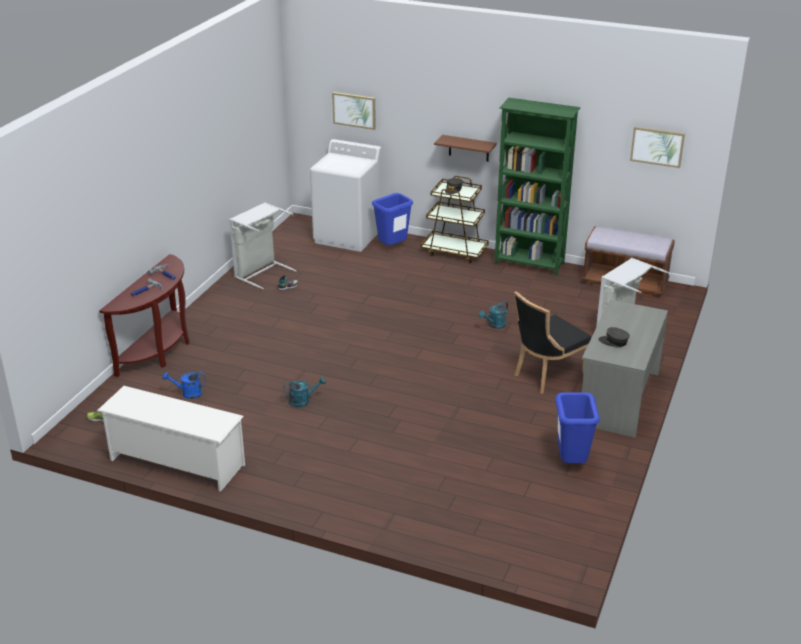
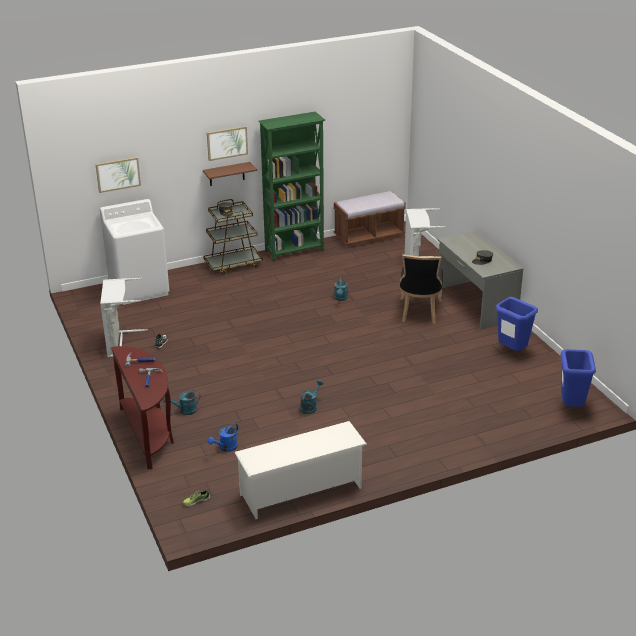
camera: 45 degrees left, 0 degrees up
blue trash can [372,193,413,245] -> blue trash can moved to [560,349,596,407]
picture [630,126,685,168] -> picture moved to [207,126,248,161]
none -> turquoise watering can [164,389,200,415]

